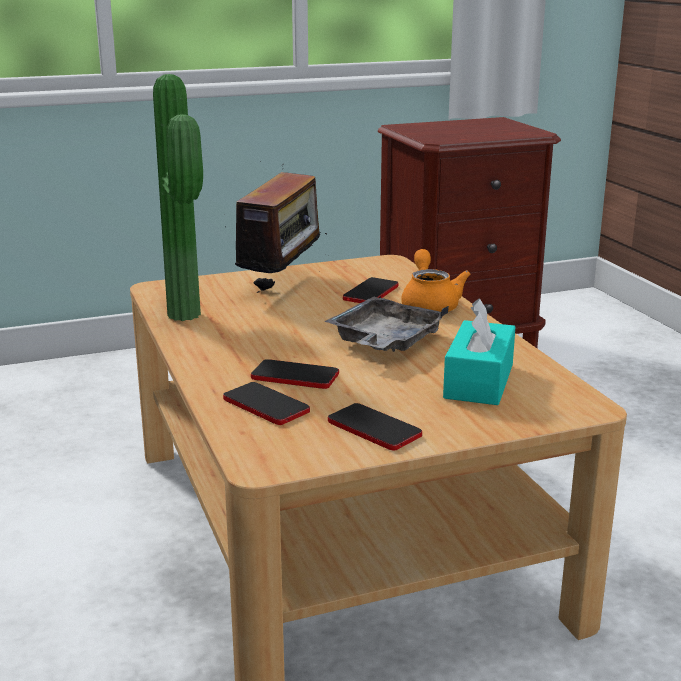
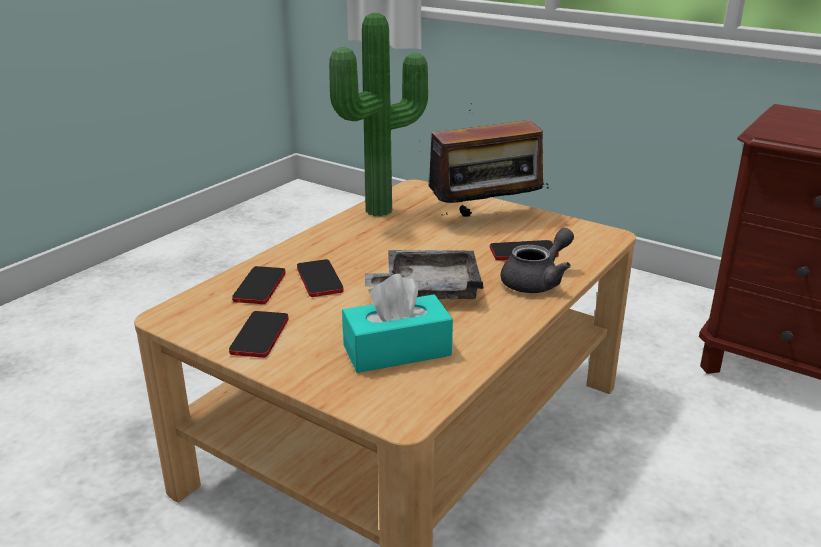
camera: 55 degrees right, 5 degrees up
orange teapot [401,249,470,312] -> grey teapot [501,228,574,293]

